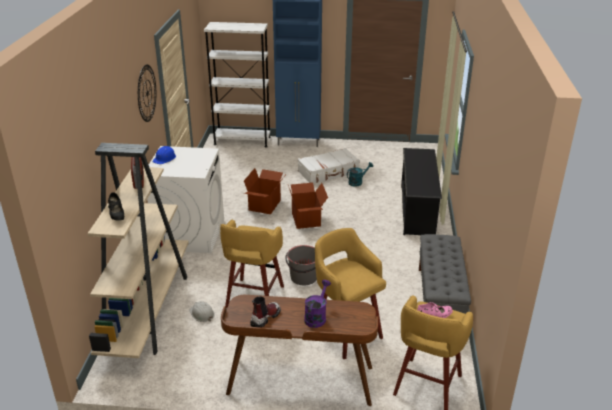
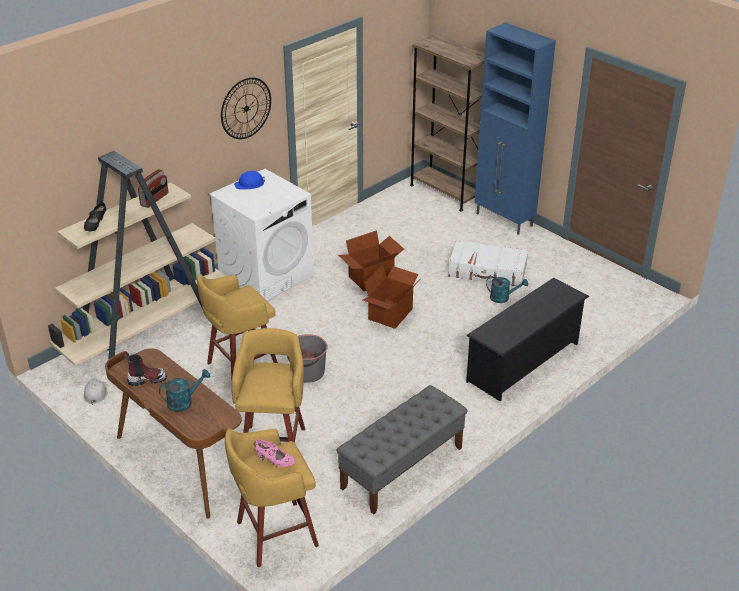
camera: 40 degrees right, 5 degrees up
white hard hat [189,301,215,322] -> white hard hat moved to [84,378,107,405]
white bookcase [204,22,271,148] -> brown bookcase [410,35,485,212]
purple watering can [304,280,331,328] -> turquoise watering can [159,369,211,412]

